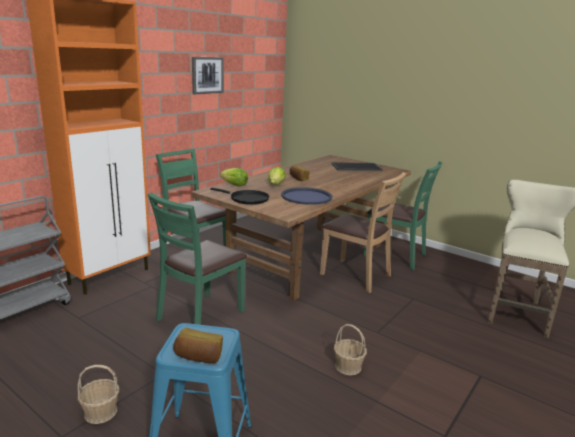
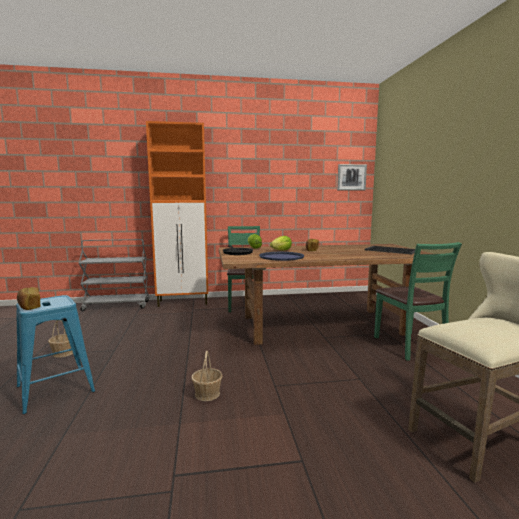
camera: 45 degrees right, 10 degrees down
green chair [147,192,247,325] -> none
picture [192,57,224,94] -> picture moved to [337,164,367,190]
brown chair [320,172,406,293] -> none

